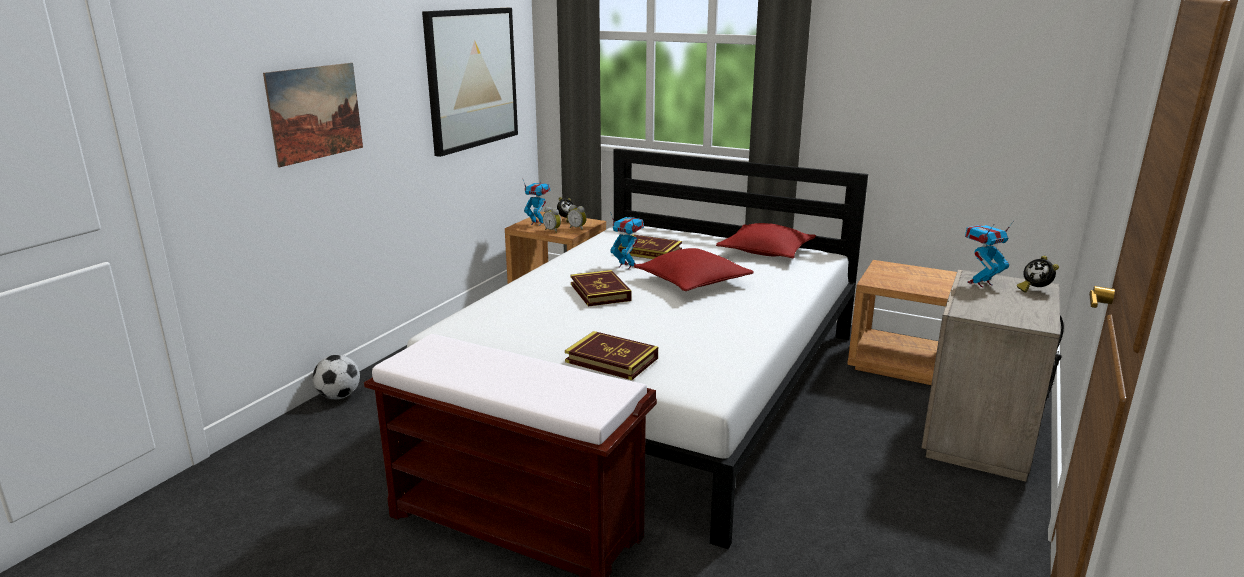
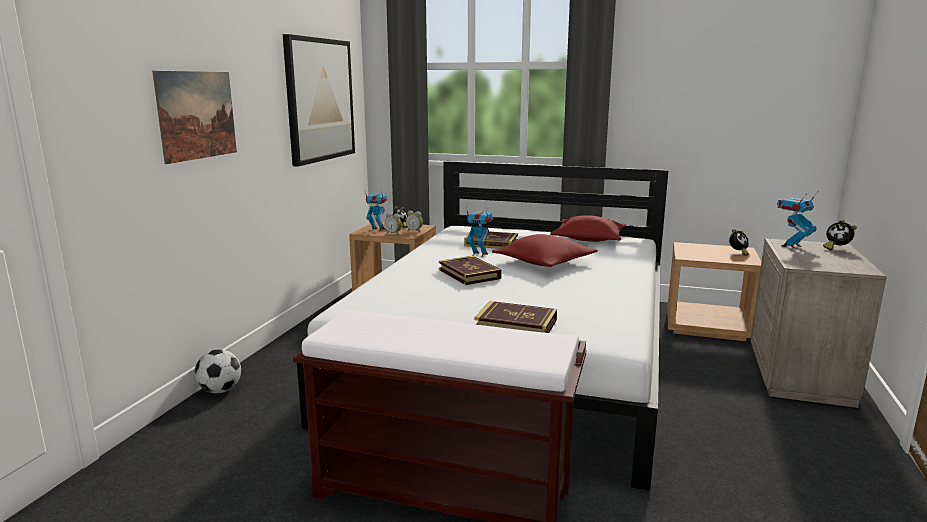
camera: 10 degrees left, 5 degrees down
none -> alarm clock [729,229,749,256]

